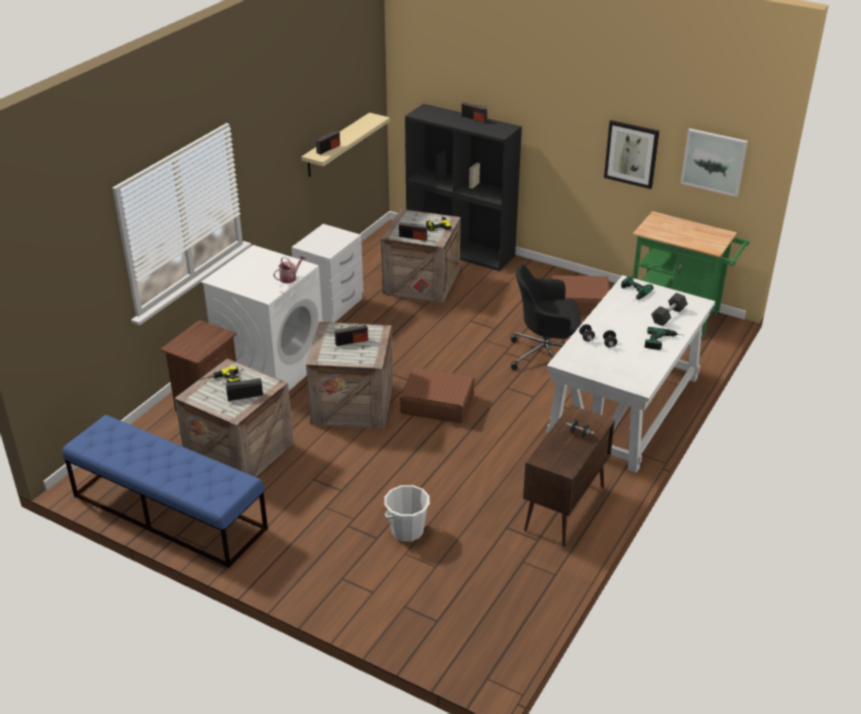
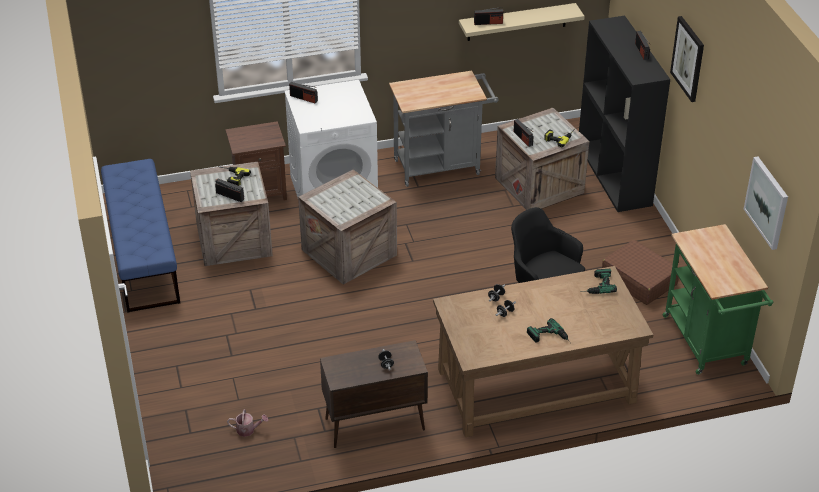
camera: 45 degrees right, 5 degrees up
watering can [273,255,306,283] -> watering can moved to [227,409,268,437]
white nightstand [291,224,363,322] -> grey cart [389,71,498,187]
radio [335,322,368,346] -> radio moved to [289,82,318,103]
white bucket [384,485,430,542] -> none
brown suitcase [400,368,475,423] -> none
white desk [546,275,715,473] -> brown desk [433,266,654,437]
picture [604,120,659,189] -> picture moved to [670,16,704,102]
black dumbbell [651,293,688,326] -> none

